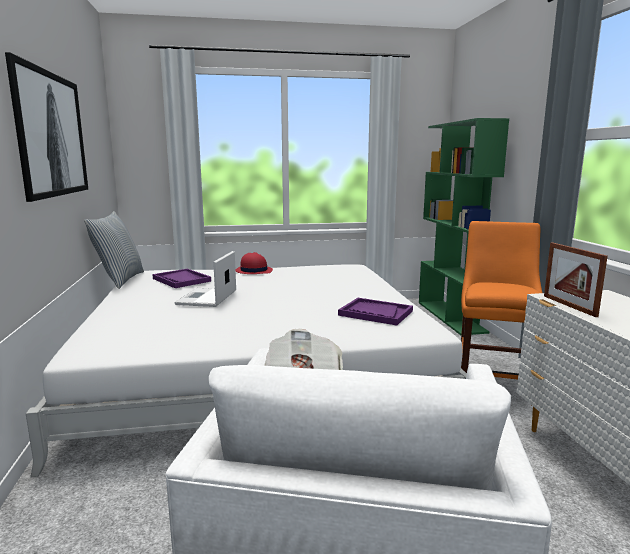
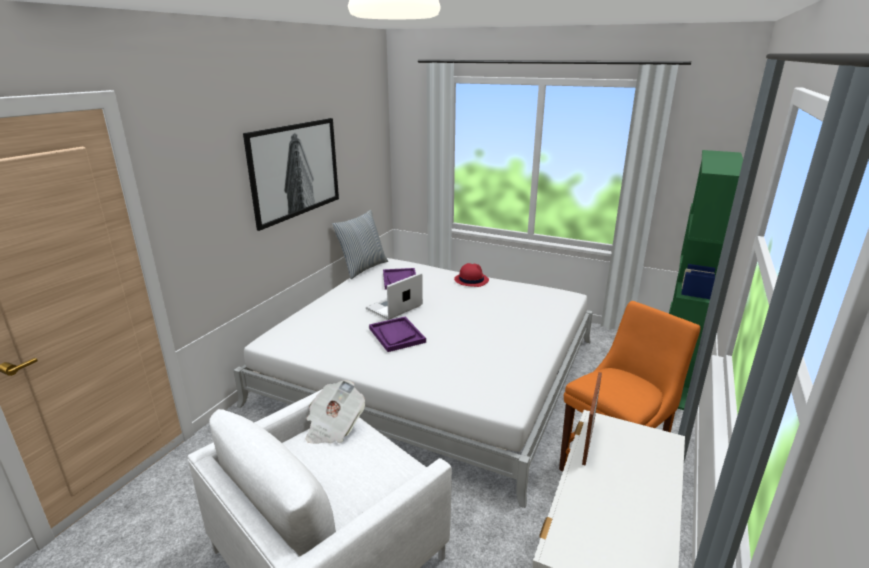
camera: 35 degrees right, 10 degrees up
purple tray [338,298,413,325] -> purple tray moved to [369,317,426,352]

